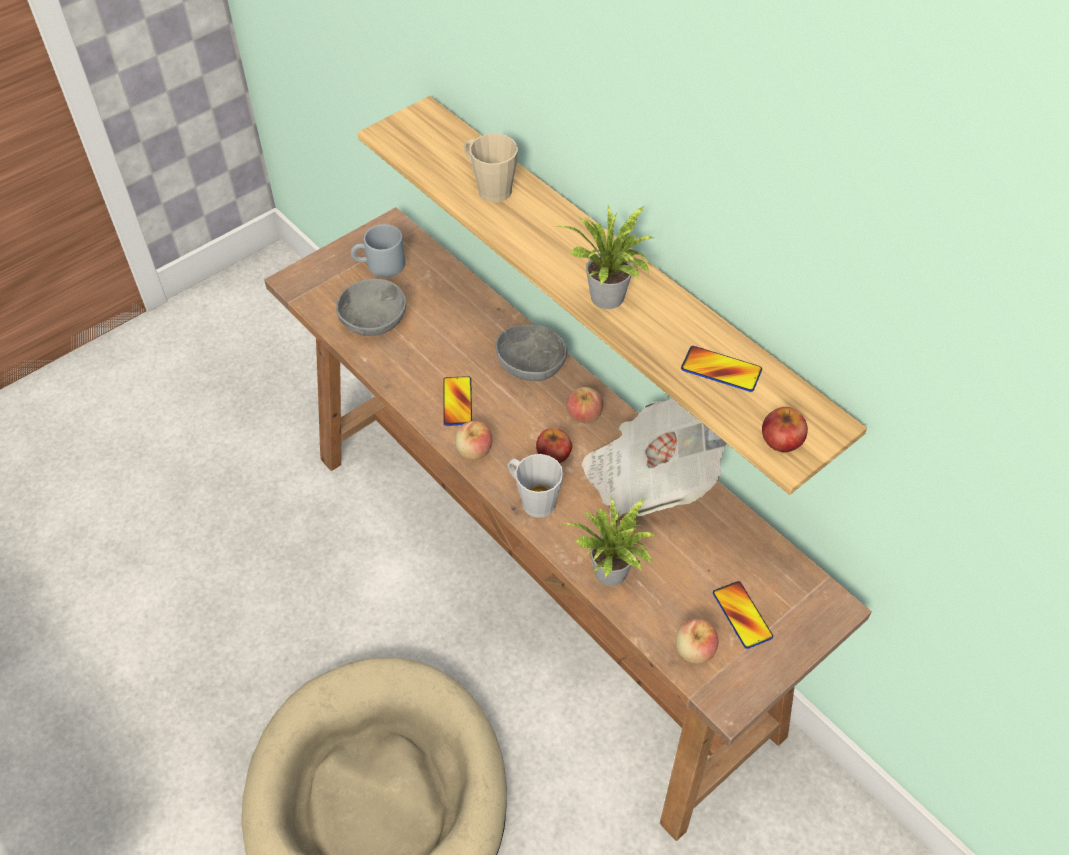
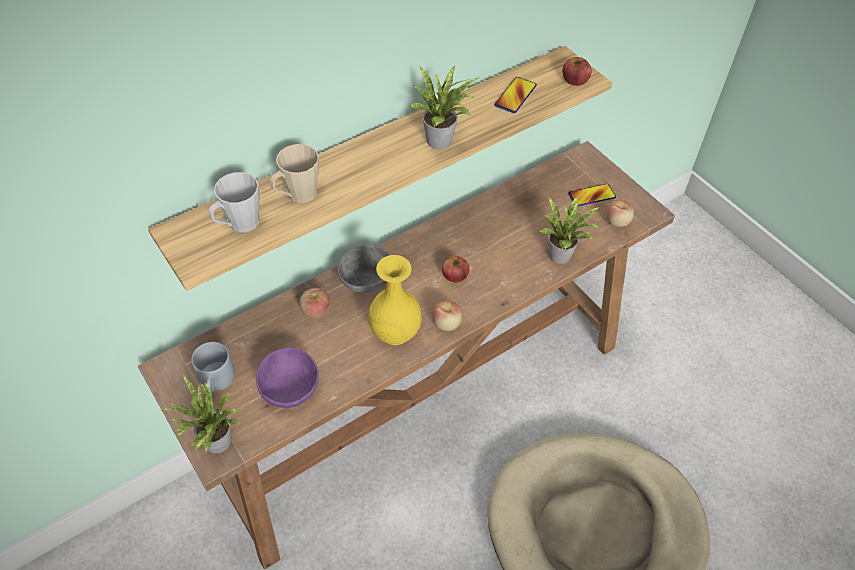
camera: 85 degrees left, 0 degrees up
grey bowl [336,279,406,336] -> purple bowl [256,347,319,408]
phone [443,376,472,426] -> yellow vase [368,255,422,345]
grey mug [507,454,563,518] -> grey mug moved to [209,172,260,232]
apple [566,387,603,424] -> apple moved to [299,287,330,318]
newspaper [582,399,727,518] -> none
none -> potted plant [162,374,241,453]

